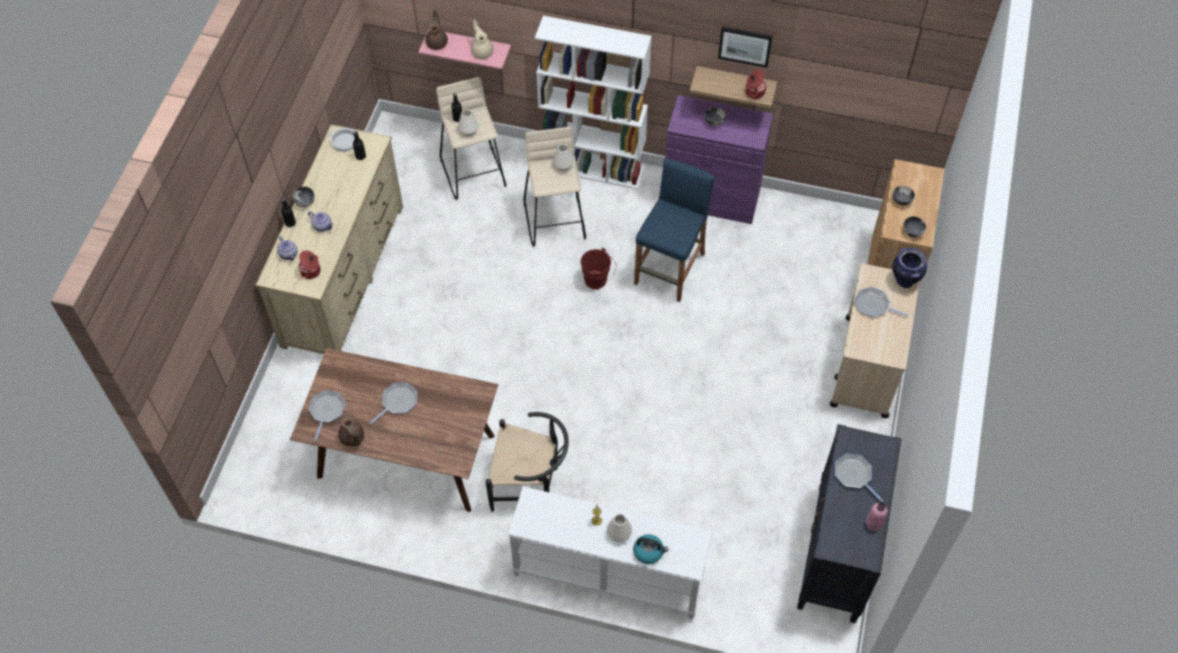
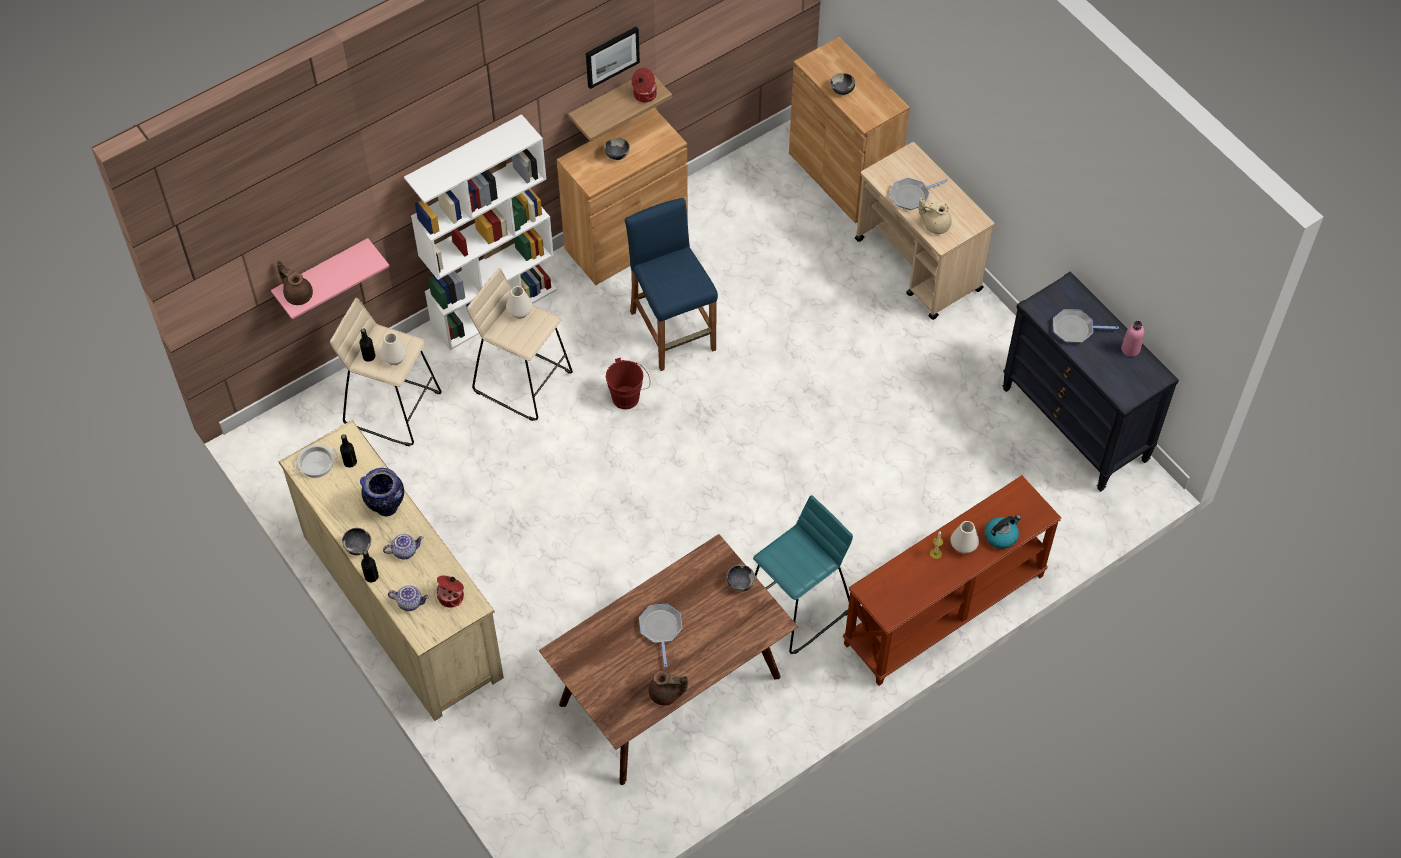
camera: 50 degrees left, 0 degrees up
frying pan [308,390,345,442] -> none
beige teapot [471,20,494,59] -> beige teapot moved to [919,198,952,234]
black chair [486,412,569,512] -> turquoise stool [753,495,853,654]
white console table [508,486,712,619] -> brown console table [843,475,1061,686]
purple cabinet [665,95,773,224] -> brown cabinet [557,108,688,285]
vase [892,248,927,288] -> vase moved to [360,468,404,516]
bowl [903,216,926,238] -> bowl moved to [727,565,756,592]

